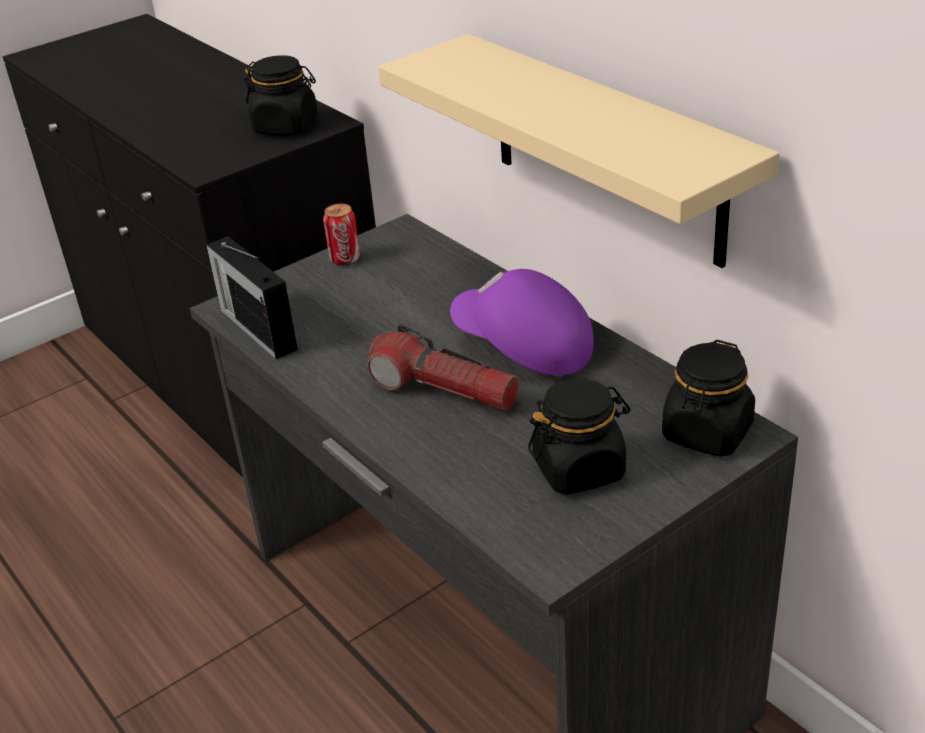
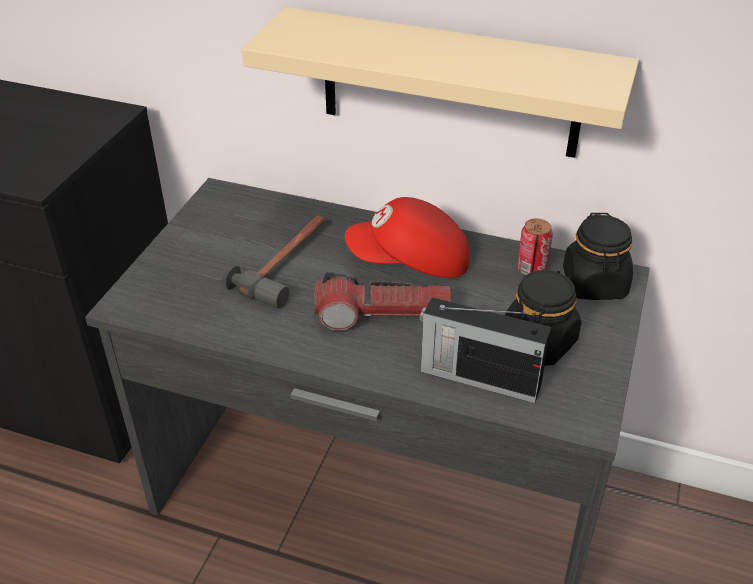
camera: 35 degrees left, 5 degrees up
radio [206,237,298,359] -> radio moved to [419,297,551,403]
black jar [244,55,318,135] -> none
can [323,204,360,266] -> can moved to [517,218,553,275]
purple cap [450,269,594,376] -> red cap [345,197,469,278]
none -> hammer [223,216,325,309]

